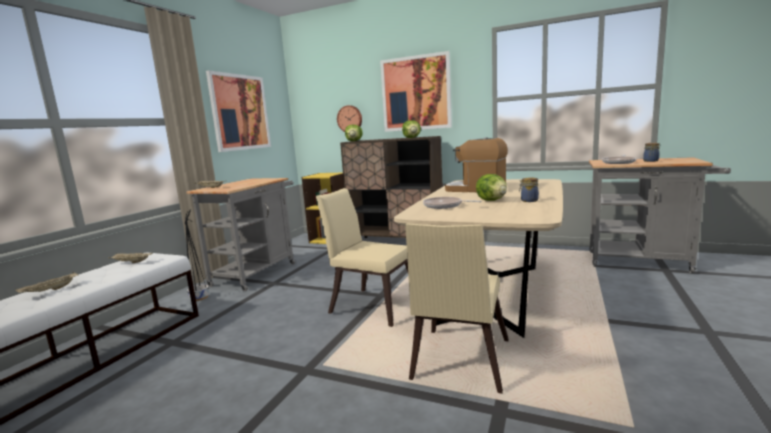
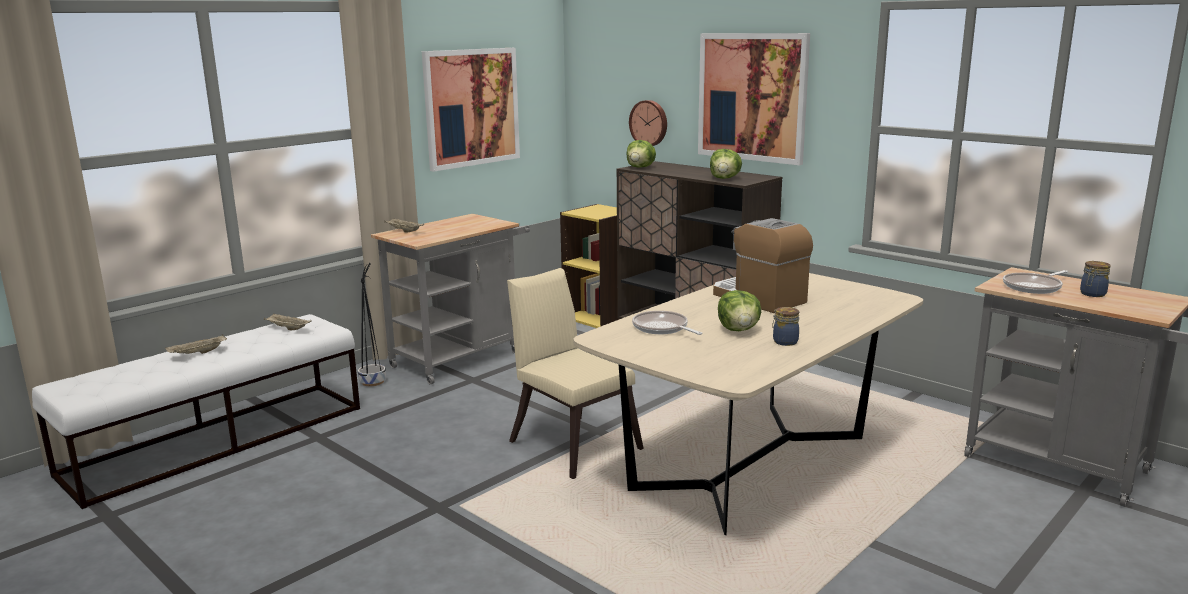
camera: 20 degrees right, 5 degrees up
beige chair [405,224,509,394] -> none

